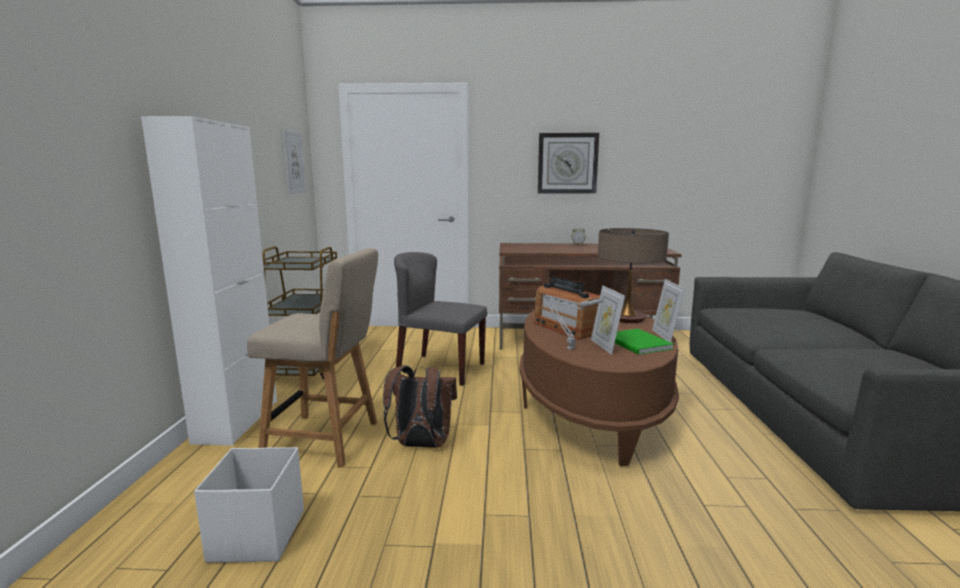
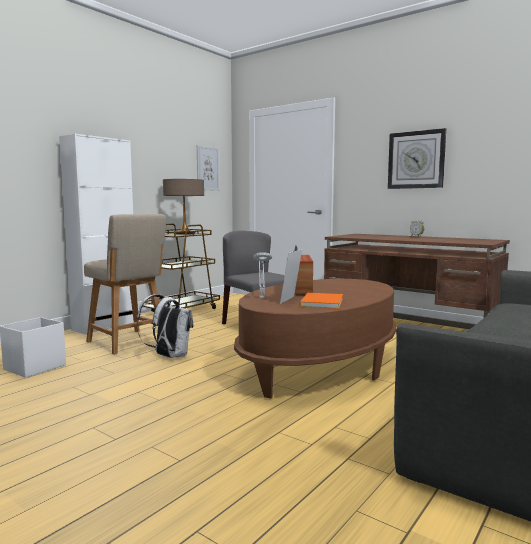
camera: 35 degrees right, 5 degrees down
brown backpack [383,365,457,448] -> white backpack [136,294,193,358]
table lamp [598,228,669,323] -> table lamp moved to [163,179,204,235]
green book [615,329,673,355] -> orange book [299,293,343,309]
picture frame [652,279,685,342] -> none

